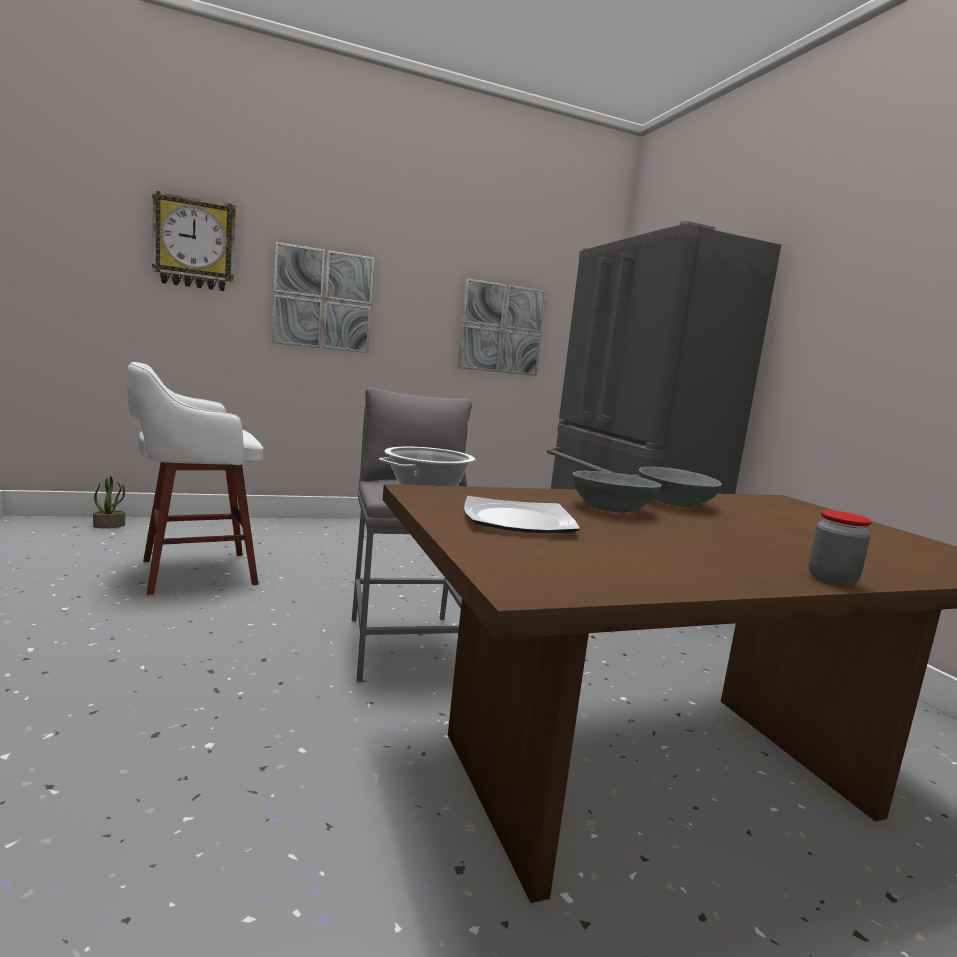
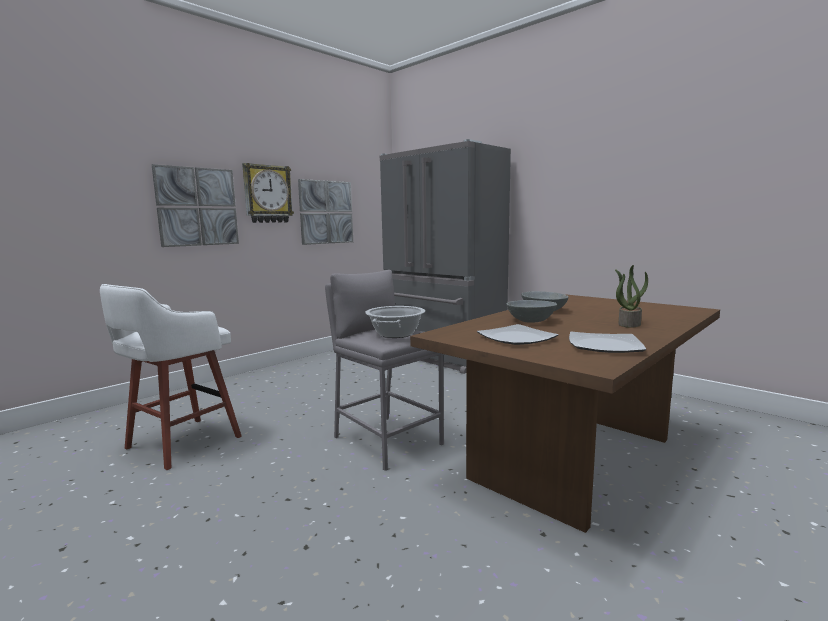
camera: 25 degrees left, 0 degrees up
potted plant [93,476,125,528] -> potted plant moved to [615,265,648,328]
wall clock [152,191,236,291] -> wall clock moved to [242,163,294,223]
jar [808,510,872,586] -> none
none -> plate [569,332,646,353]

